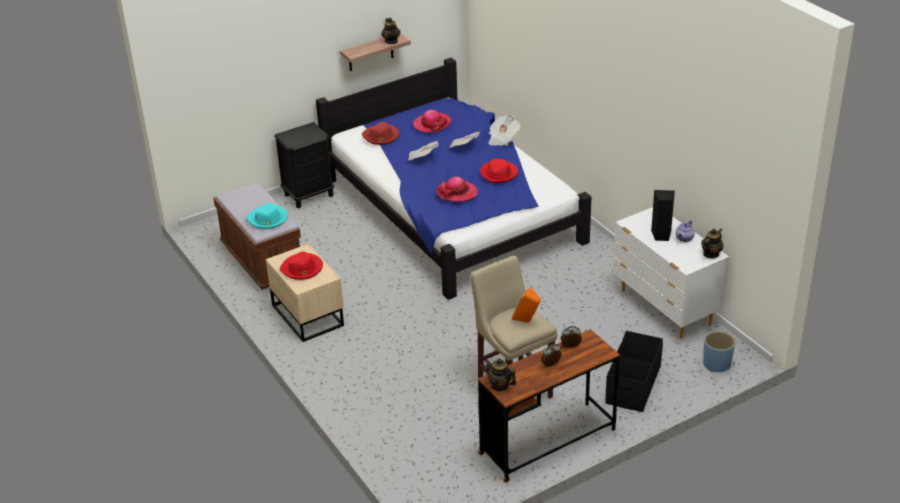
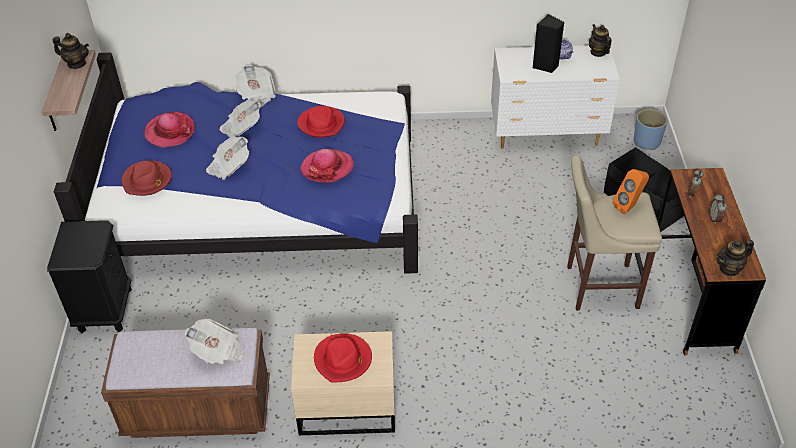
camera: 60 degrees left, 10 degrees up
turquoise hat [246,203,288,229] -> newspaper [185,319,242,364]

